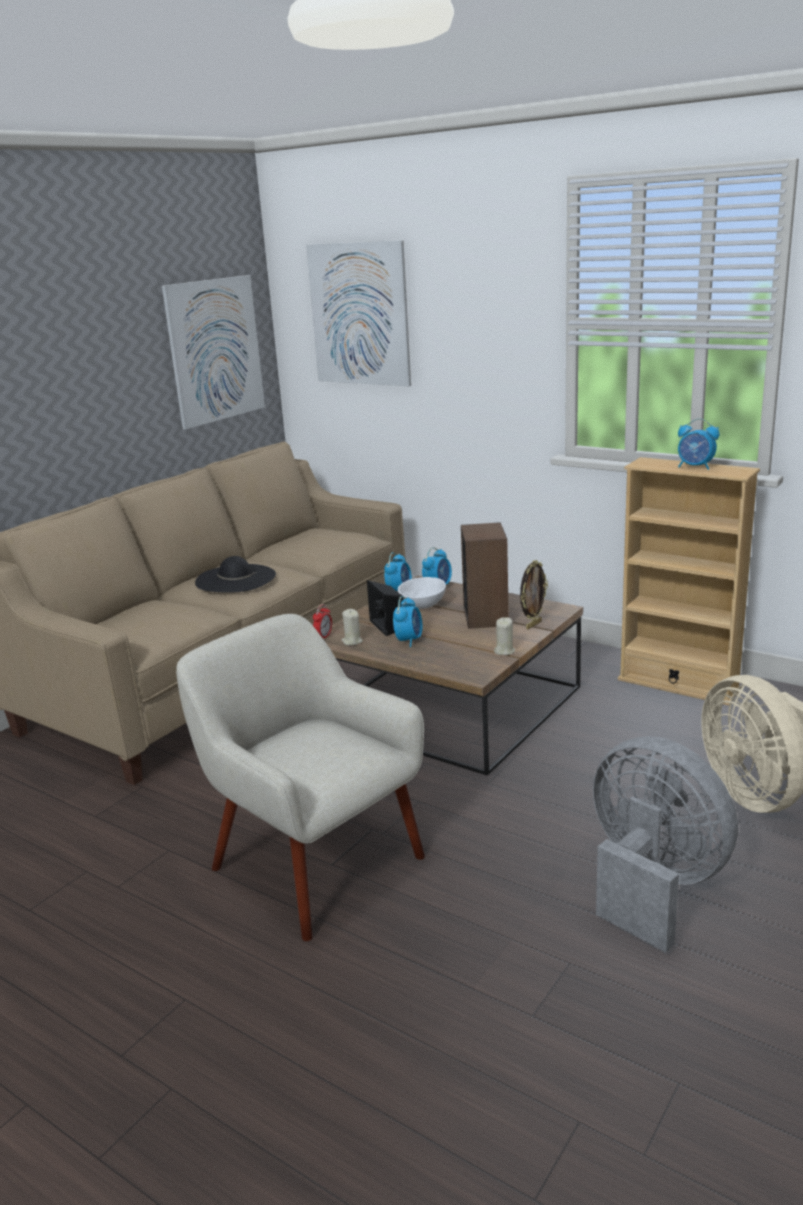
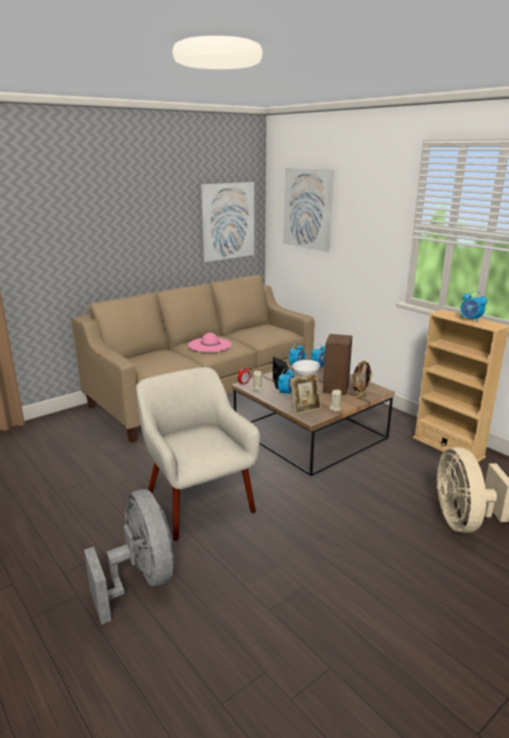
camera: 15 degrees right, 0 degrees up
black hat [195,556,276,593] -> pink hat [188,333,232,352]
grey fan [593,736,738,953] -> grey fan moved to [84,489,174,625]
none -> picture frame [290,373,321,415]

